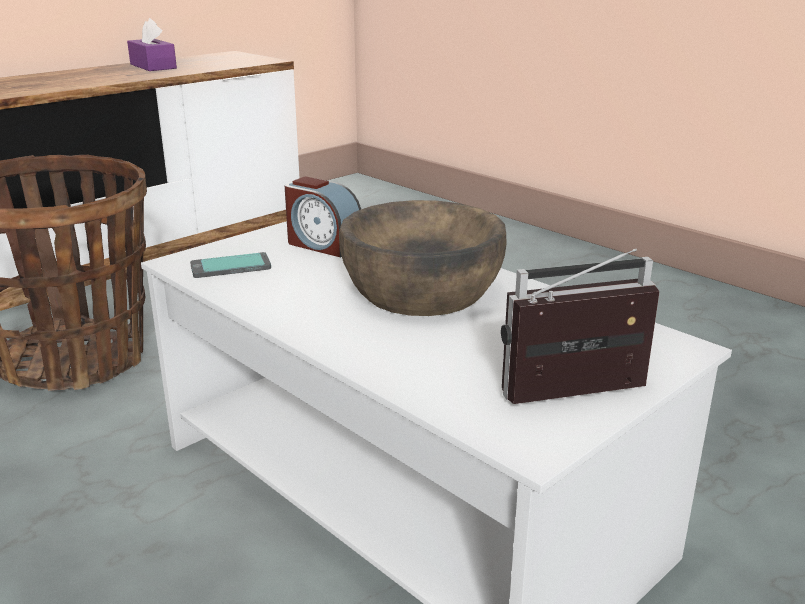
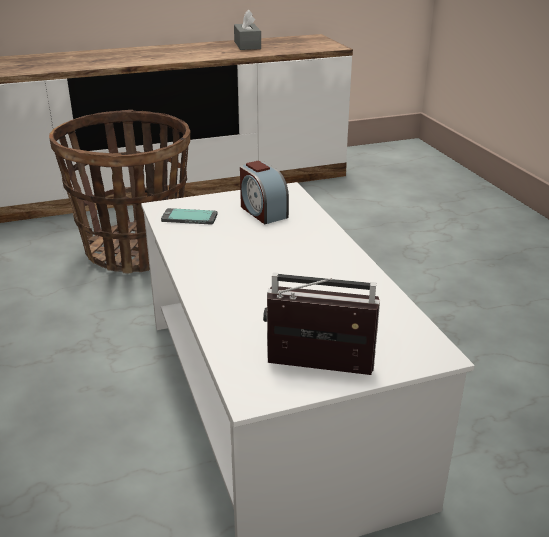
camera: 25 degrees right, 5 degrees up
purple tissue box [127,18,177,71] -> grey tissue box [234,9,261,50]
brown bowl [339,200,507,316] -> none

